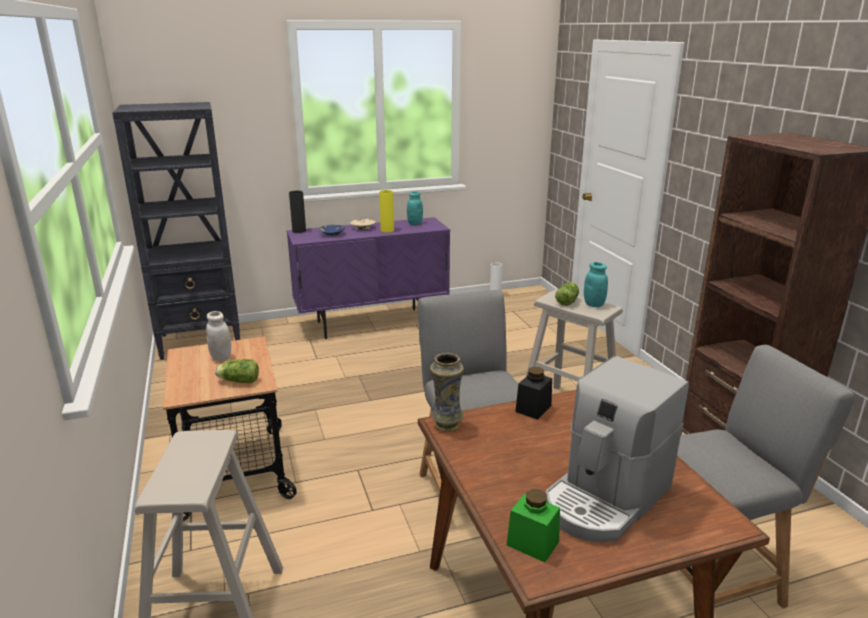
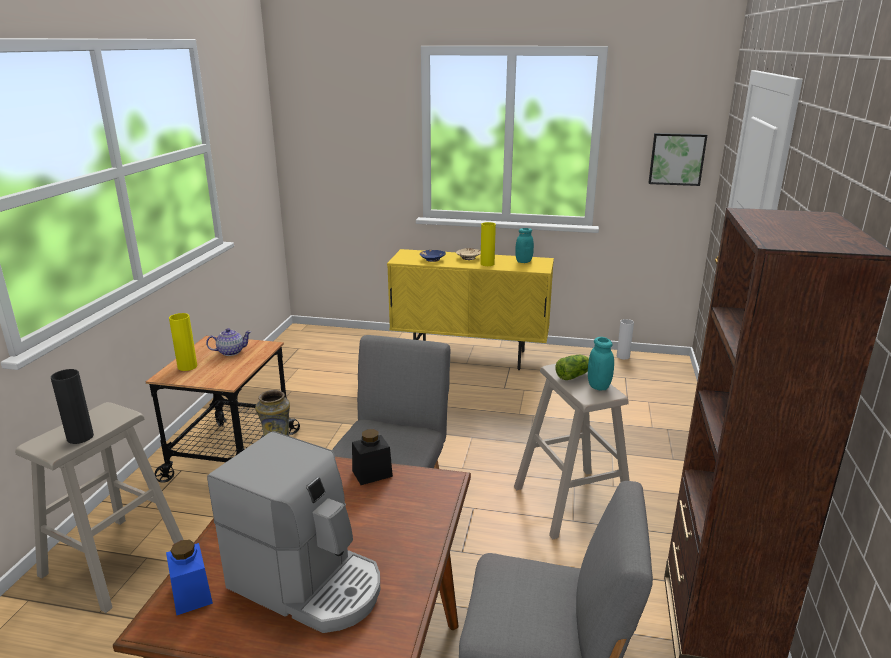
camera: 30 degrees right, 0 degrees up
black bookcase [112,102,240,360] -> none
white jar [206,311,231,361] -> teapot [206,328,252,356]
lettuce [215,359,259,383] -> none
purple cabinet [286,217,450,339] -> yellow cabinet [387,249,554,370]
black vase [289,191,306,233] -> black vase moved to [51,369,94,444]
green jar [507,489,560,562] -> blue jar [166,540,213,616]
coffee machine [546,356,689,542] -> coffee machine turned 135 degrees counterclockwise [207,431,380,633]
none -> yellow vase [169,313,197,371]
none -> picture [648,133,707,186]

